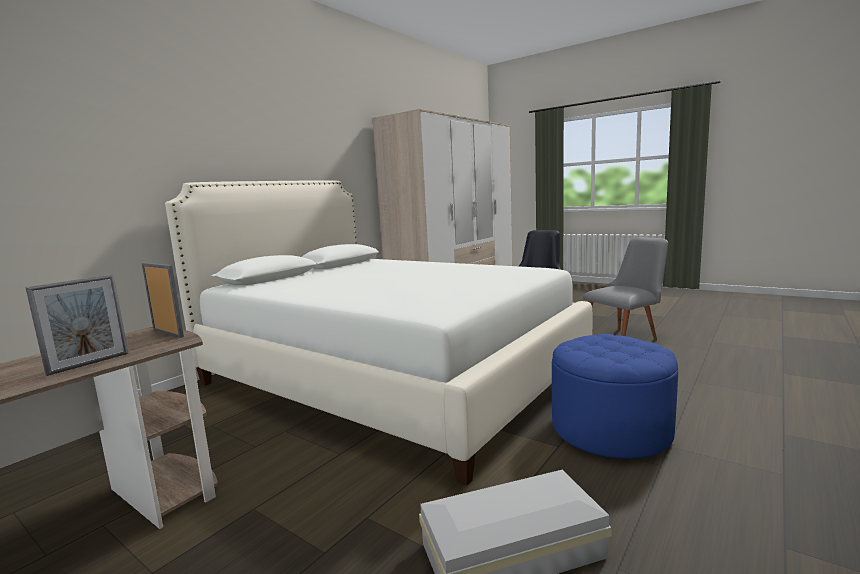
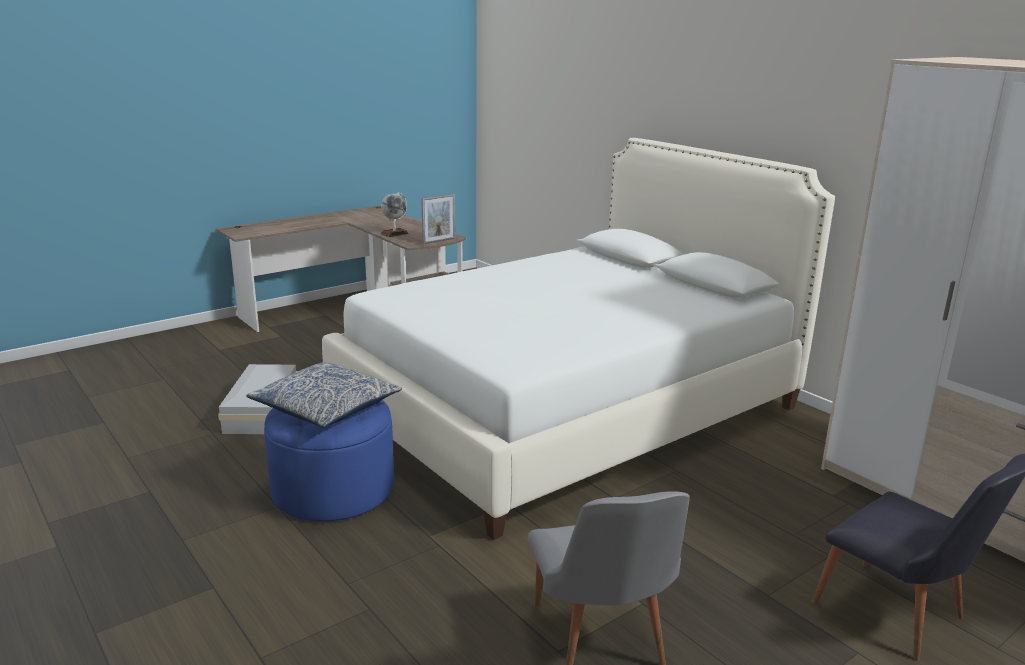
camera: 105 degrees right, 10 degrees up
picture frame [25,274,129,376] -> globe [381,192,409,237]
none -> pillow [246,362,402,428]

